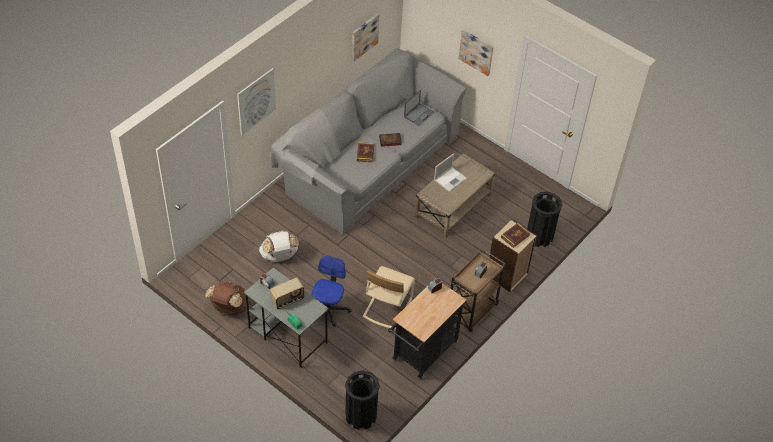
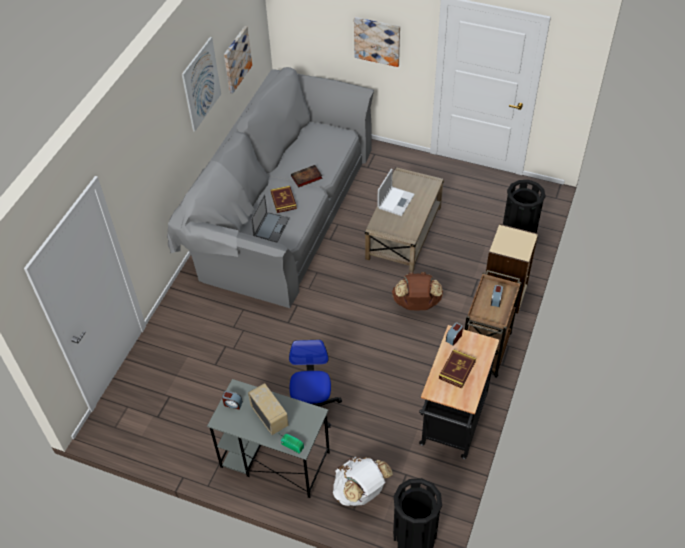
camera: 15 degrees left, 0 degrees up
brown backpack [205,282,249,315] -> brown backpack moved to [392,272,443,311]
picture [237,68,276,135] -> picture moved to [182,37,221,132]
white backpack [259,230,299,262] -> white backpack moved to [333,457,393,506]
radio [270,278,304,309] -> radio turned 75 degrees counterclockwise [248,383,289,435]
beige chair [363,266,415,330] -> none
laptop [404,90,434,126] -> laptop moved to [251,195,290,242]
book [501,223,530,248] -> book moved to [439,349,476,388]

